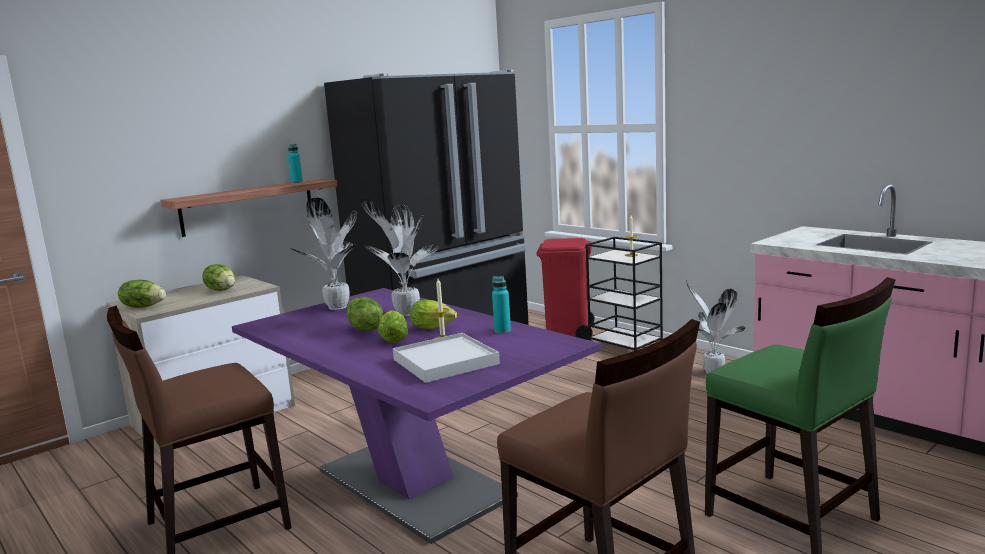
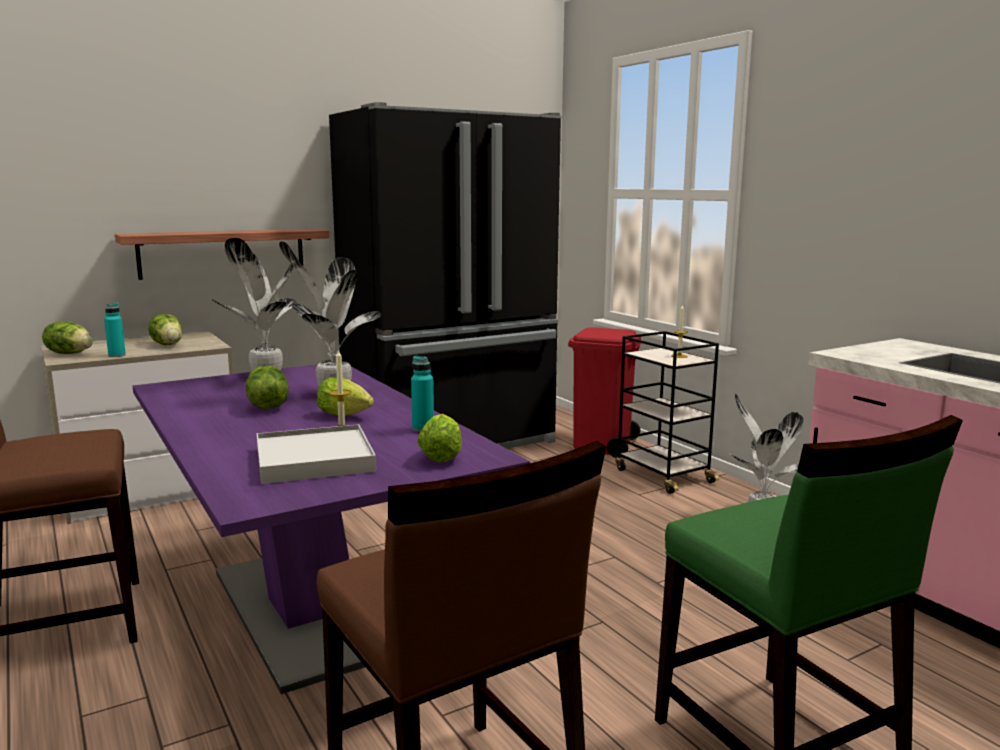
camera: 10 degrees right, 0 degrees up
turquoise bottle [288,144,303,183] -> turquoise bottle moved to [104,303,126,357]
lettuce [378,310,408,343] -> lettuce moved to [417,414,462,463]

